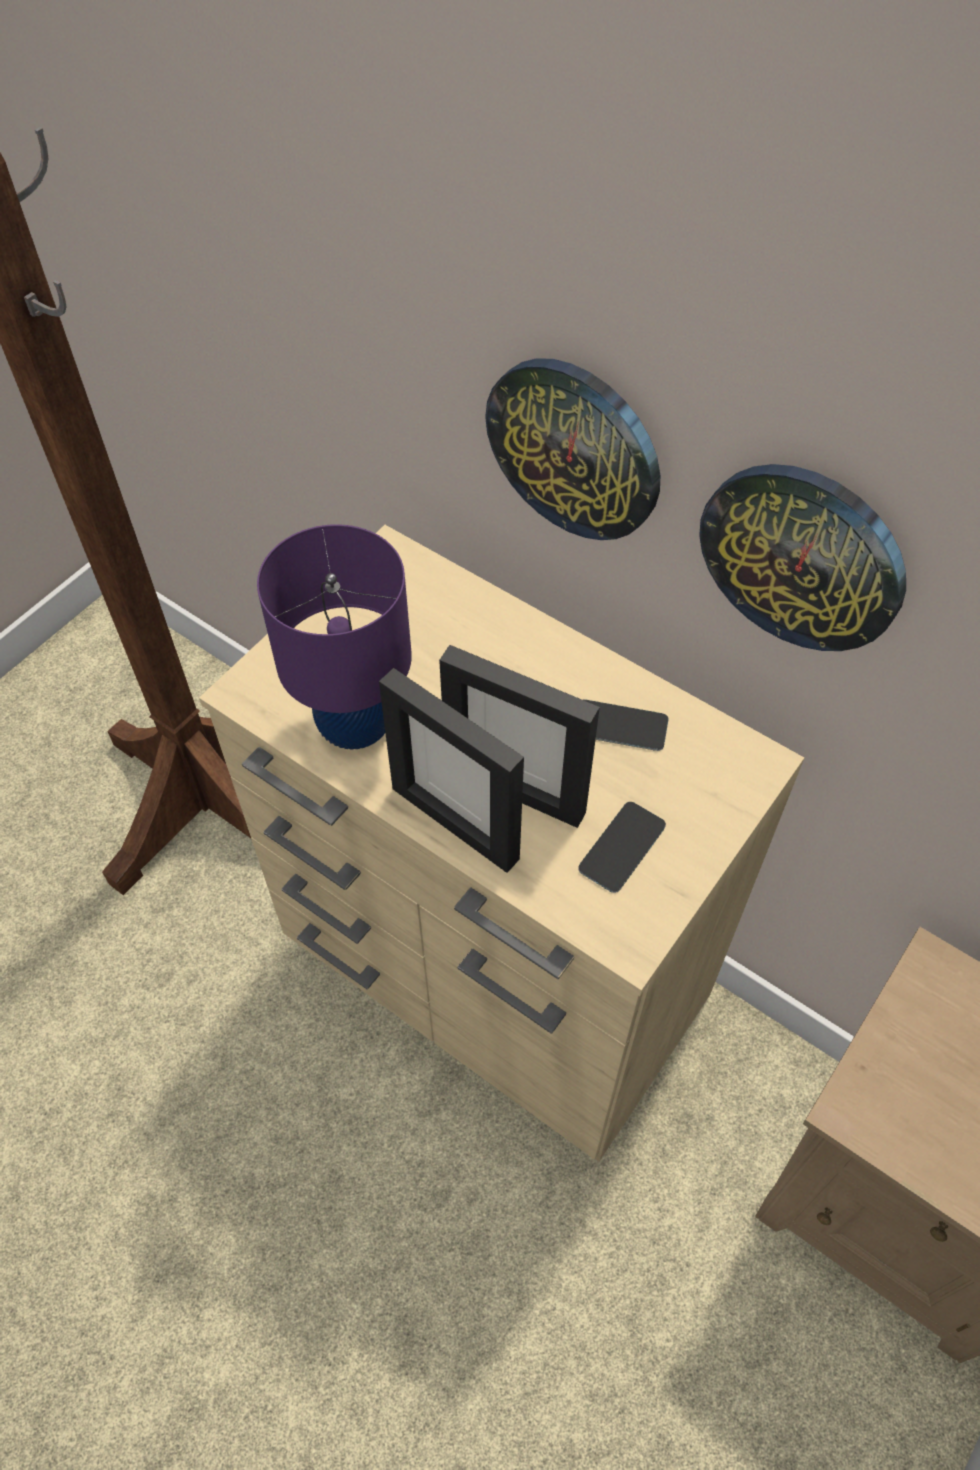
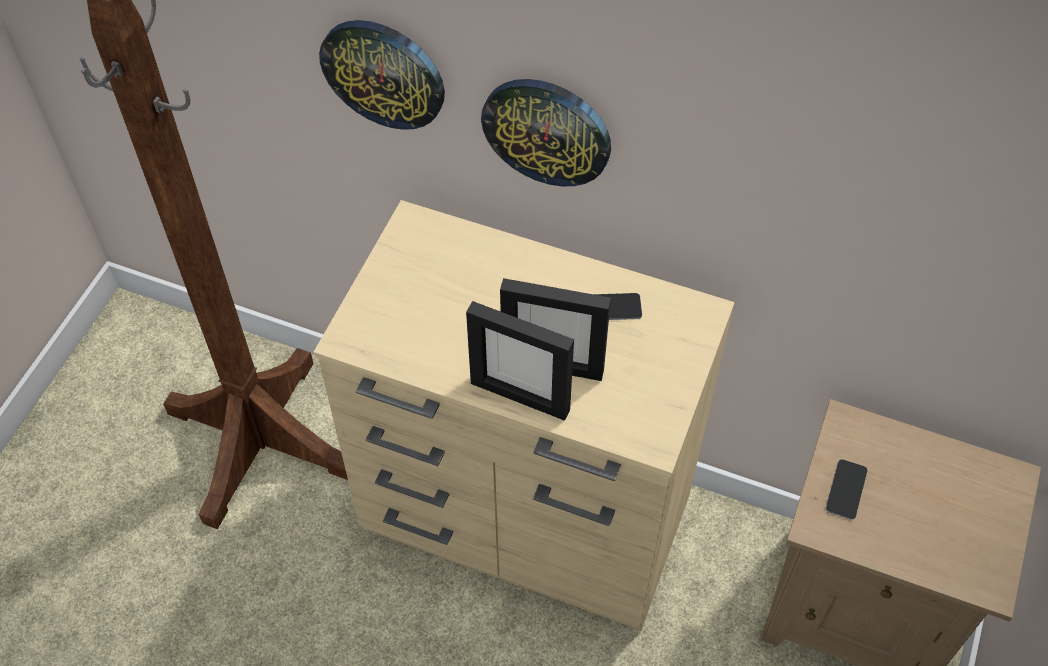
camera: 15 degrees left, 0 degrees up
purple table lamp [257,524,412,750] -> none
phone [578,802,666,893] -> phone moved to [826,459,868,520]
wall clock [699,464,906,651] -> wall clock moved to [319,20,445,130]

